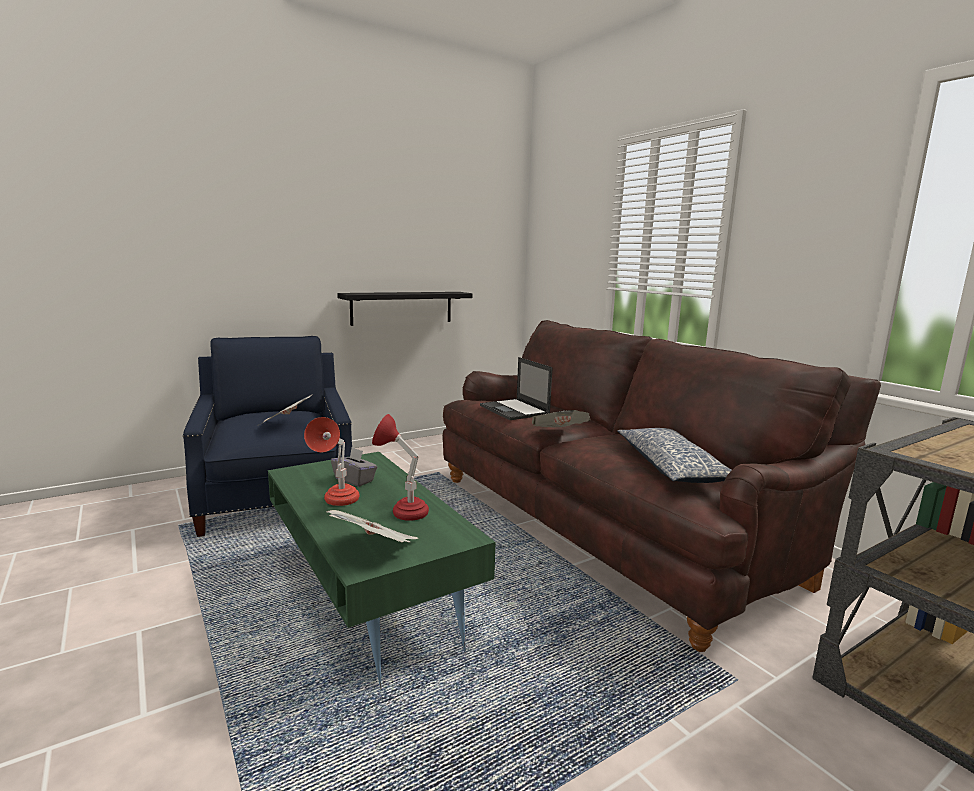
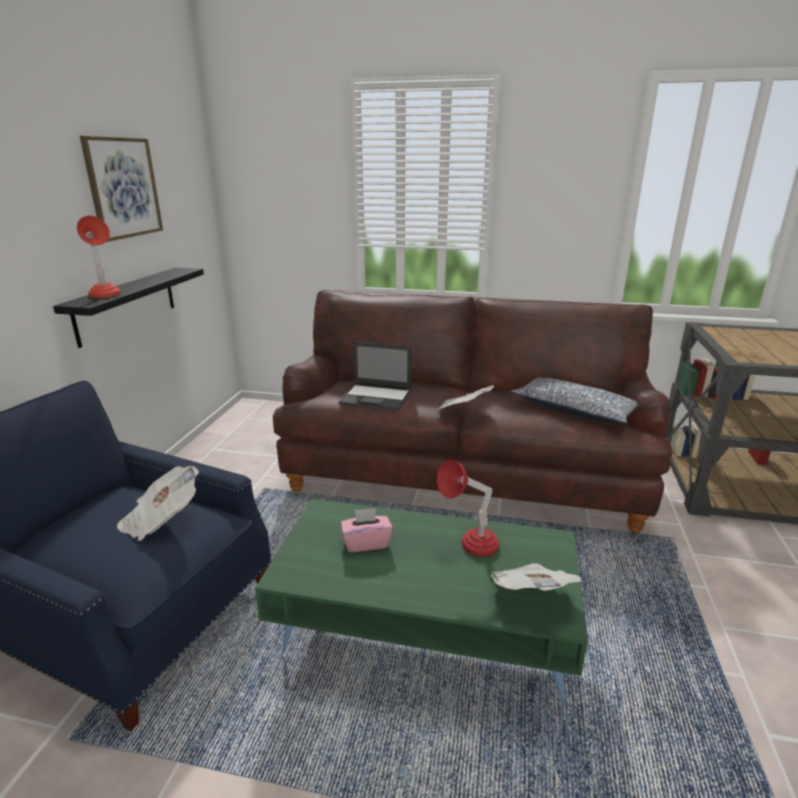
camera: 45 degrees left, 10 degrees up
red table lamp [304,417,360,506] -> red table lamp moved to [77,216,120,298]
grey tissue box [331,447,377,487] -> pink tissue box [341,508,393,552]
none -> picture [80,136,163,242]

